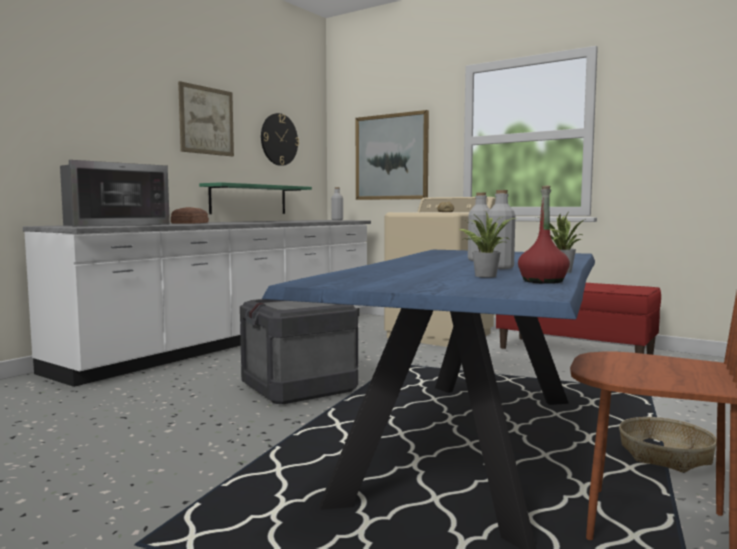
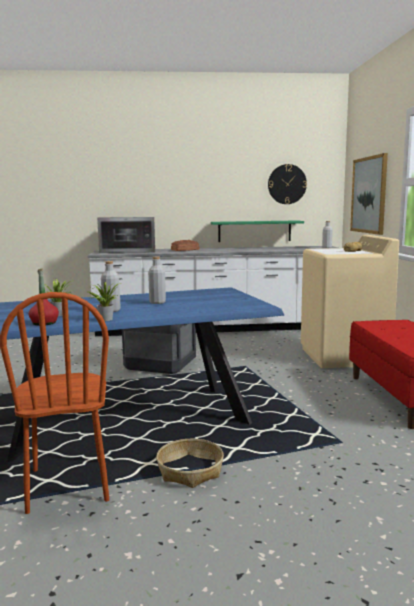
camera: 50 degrees right, 5 degrees up
picture [178,81,234,156] -> none

